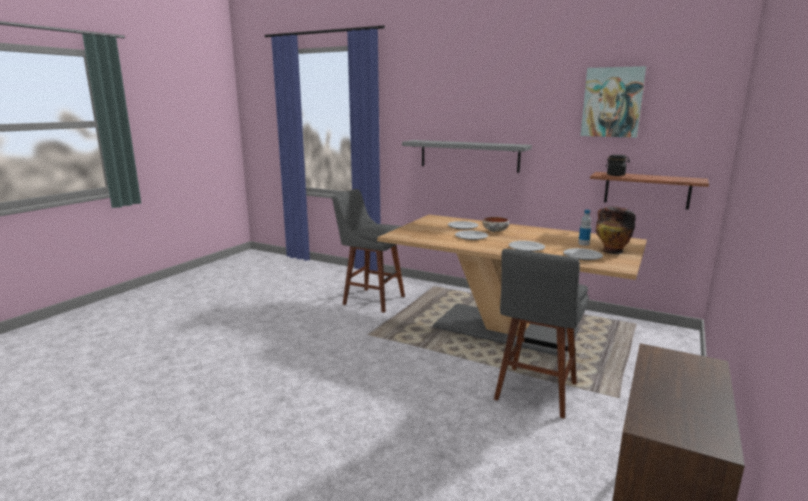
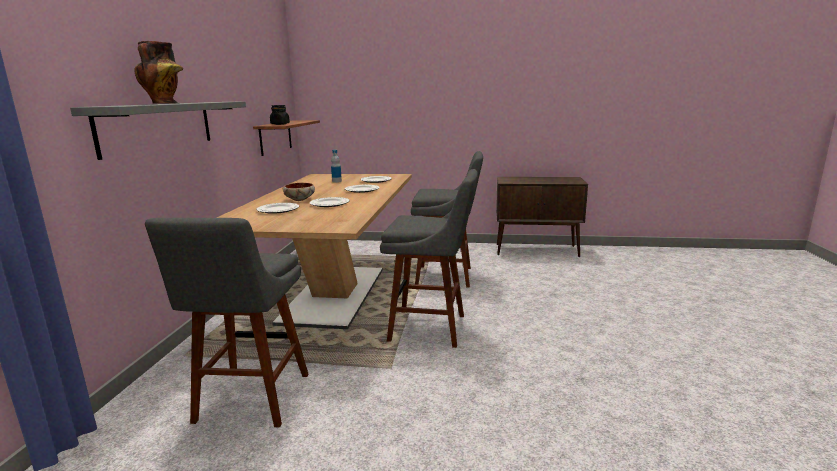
camera: 110 degrees left, 0 degrees up
picture [581,66,646,138] -> none
vase [596,206,636,254] -> vase moved to [134,41,183,103]
none -> grey stool [380,169,478,348]

